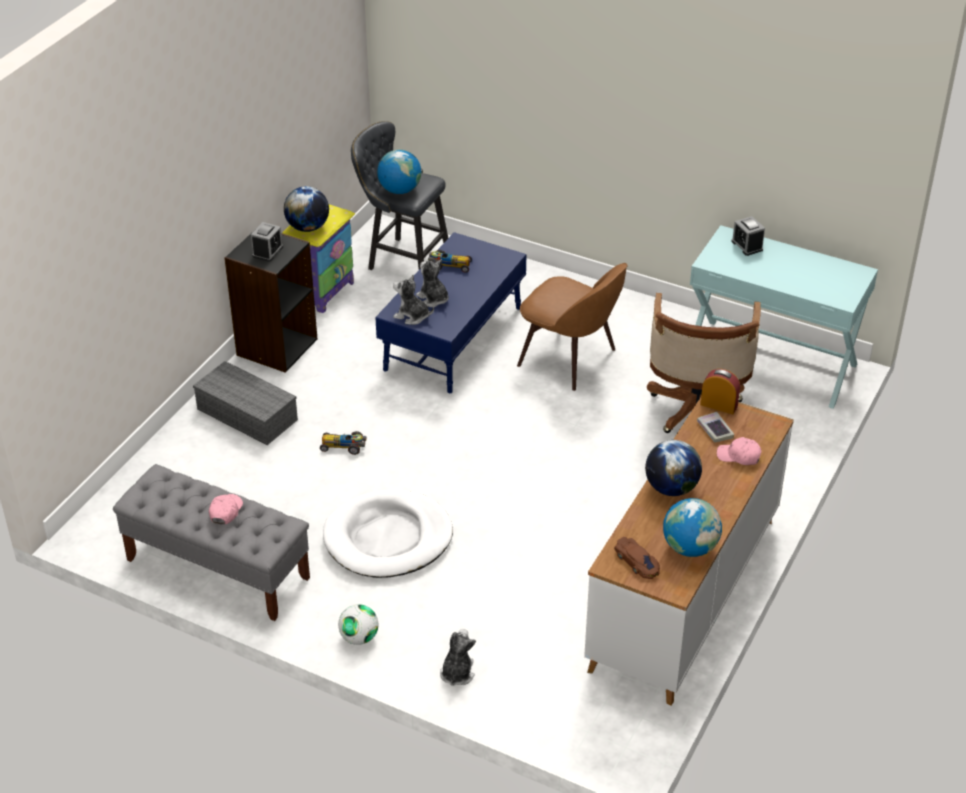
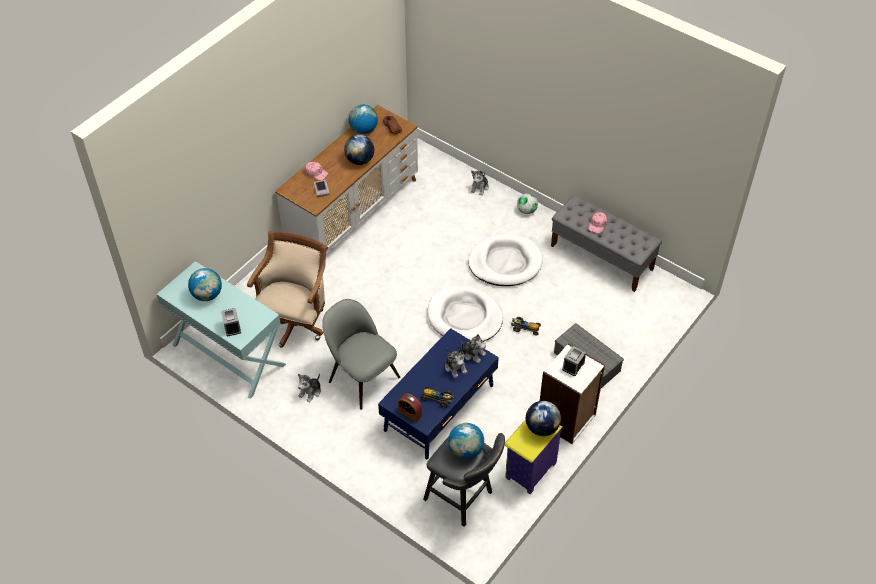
camera: 170 degrees left, 10 degrees up
black bookcase [224,231,317,373] -> white bookcase [540,343,605,444]
brown chair [517,263,628,391] -> grey chair [322,299,400,410]
alarm clock [700,369,740,414] -> alarm clock moved to [398,393,422,422]
none -> globe [188,268,222,301]
none -> plush toy [298,373,321,402]
none -> white dog bed [427,285,503,342]

